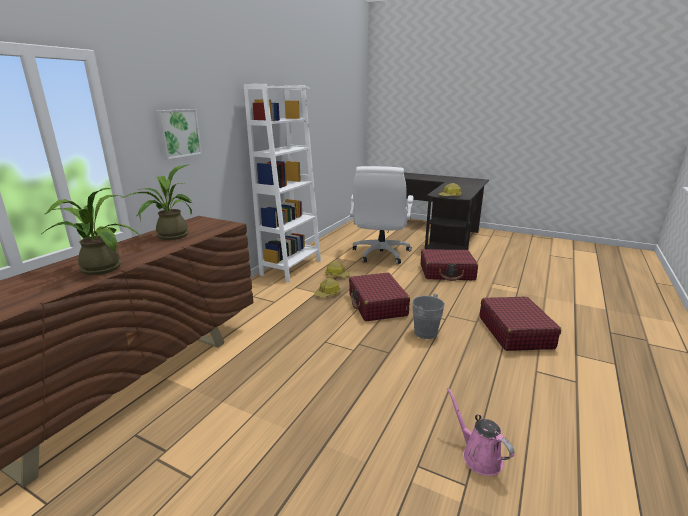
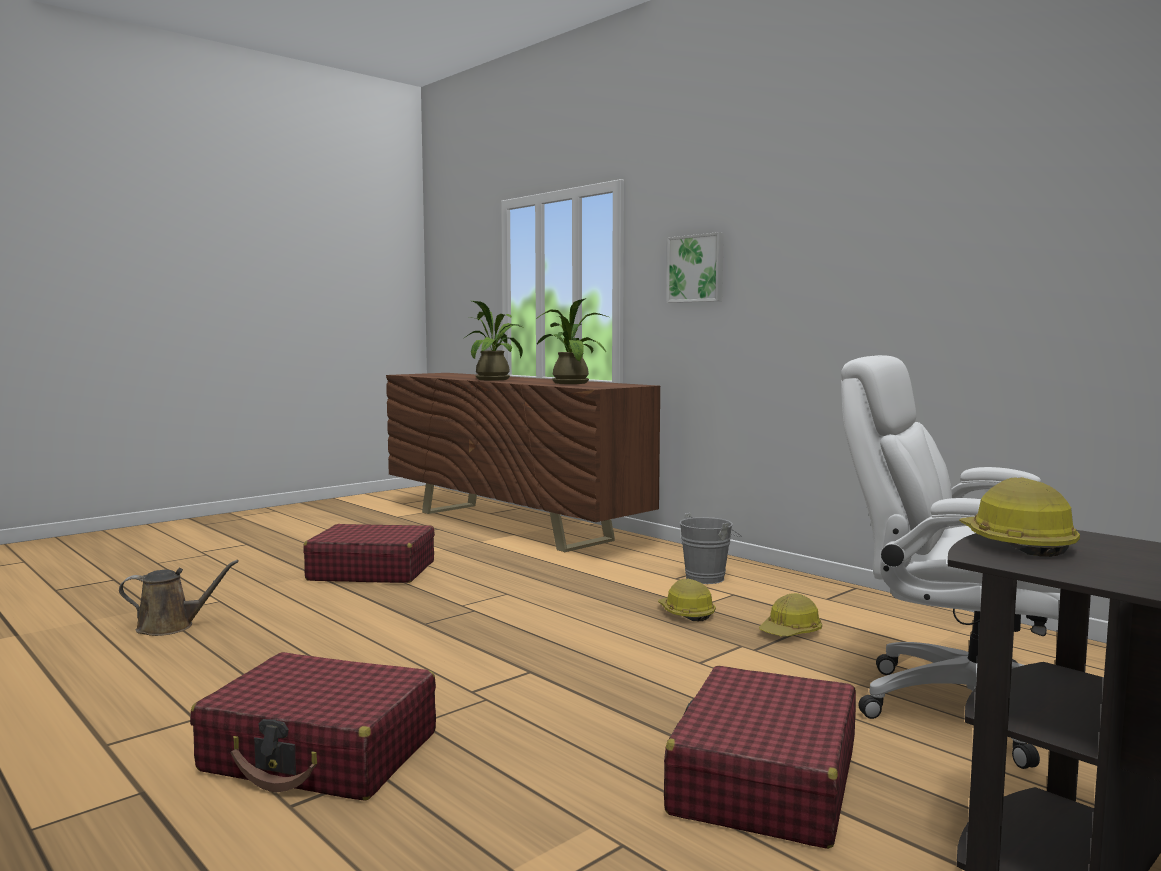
camera: 110 degrees right, 15 degrees down
white bookcase [244,84,321,282] -> none
red suitcase [349,273,410,321] -> red suitcase moved to [303,524,435,583]
grey bucket [406,294,445,339] -> grey bucket moved to [680,513,742,584]
pink watering can [447,388,515,476] -> brown watering can [119,560,239,636]

